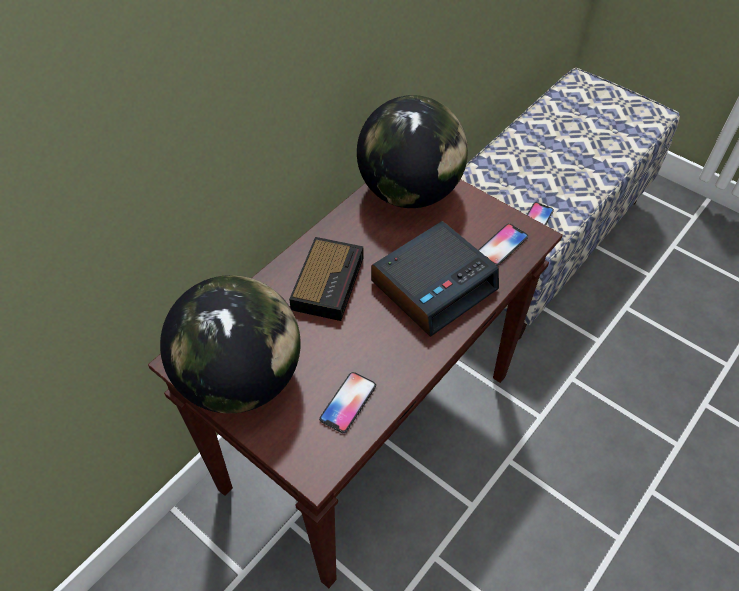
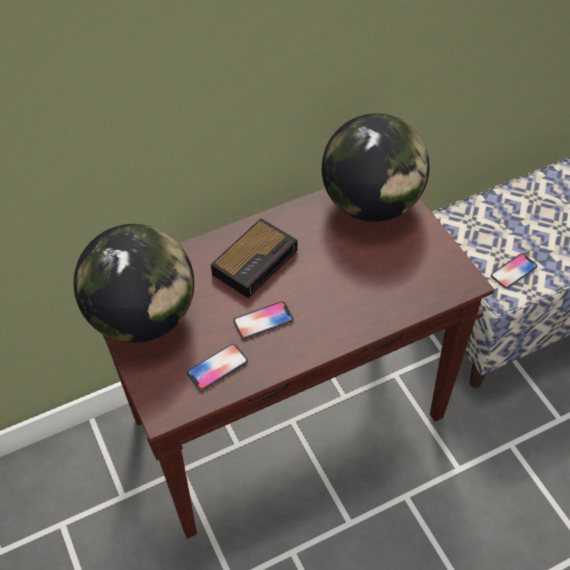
camera: 25 degrees right, 0 degrees up
alarm clock [371,221,499,337] -> none
phone [478,224,528,266] -> phone moved to [233,301,293,339]

